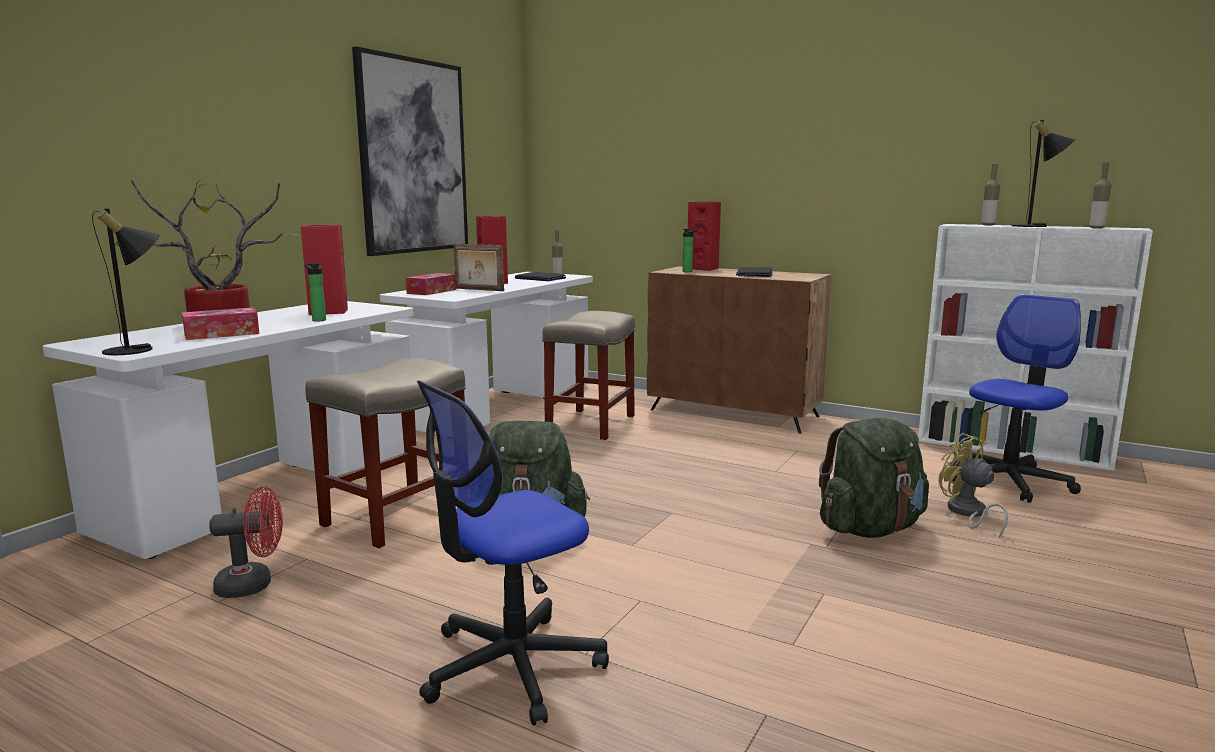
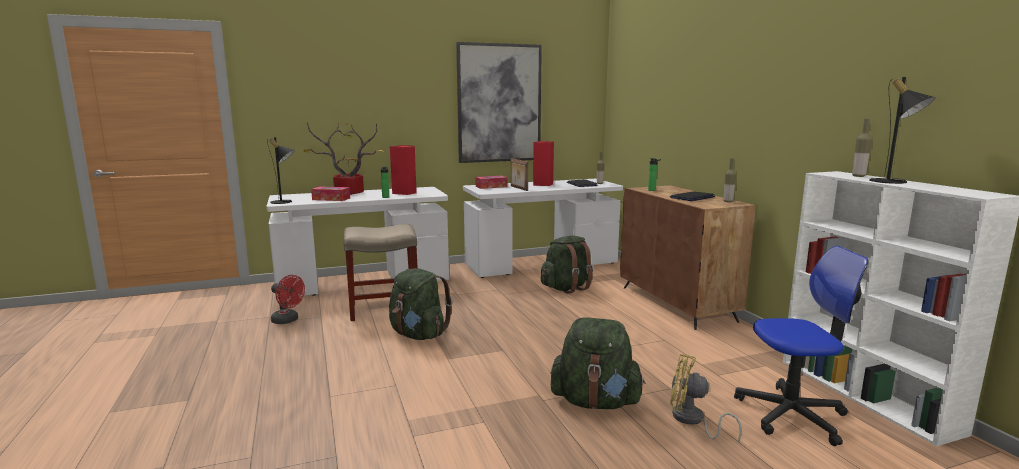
camera: 40 degrees right, 0 degrees up
office chair [417,381,609,726] -> none
beige stool [543,311,636,440] -> green backpack [541,236,593,294]
red speaker [688,202,721,271] -> none
yellow fan [939,433,1008,538] -> yellow fan turned 75 degrees counterclockwise [670,354,742,442]
bottle [1089,162,1111,229] -> bottle moved to [723,158,736,202]

